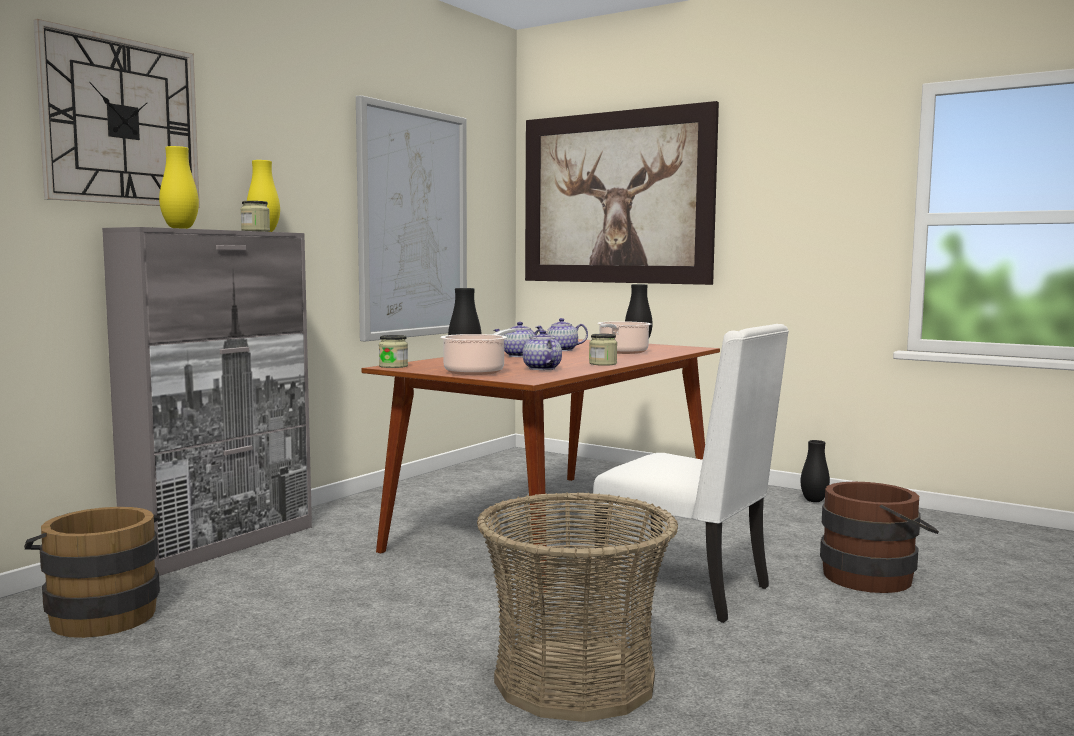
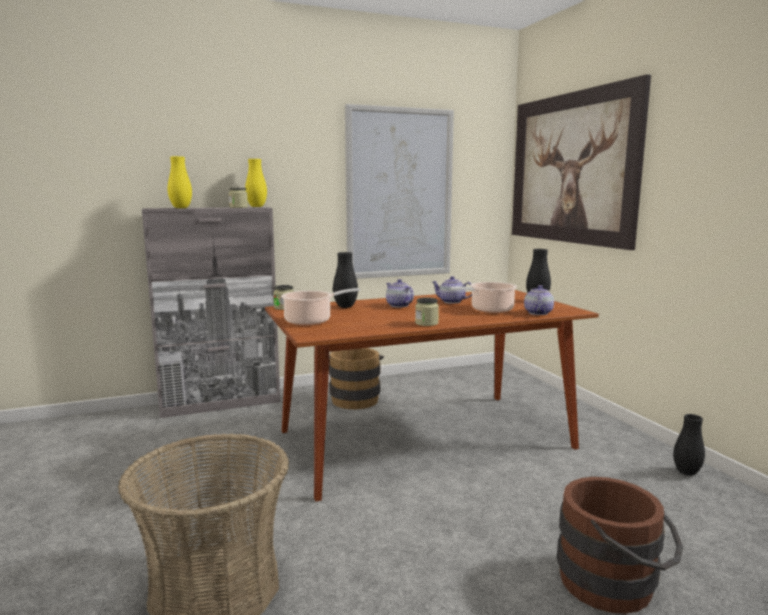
camera: 35 degrees right, 5 degrees up
brown bucket [24,507,160,638] -> brown bucket moved to [329,348,384,409]
wall clock [34,19,200,208] -> none
teapot [523,330,562,370] -> teapot moved to [524,285,554,315]
white chair [593,324,789,623] -> none

